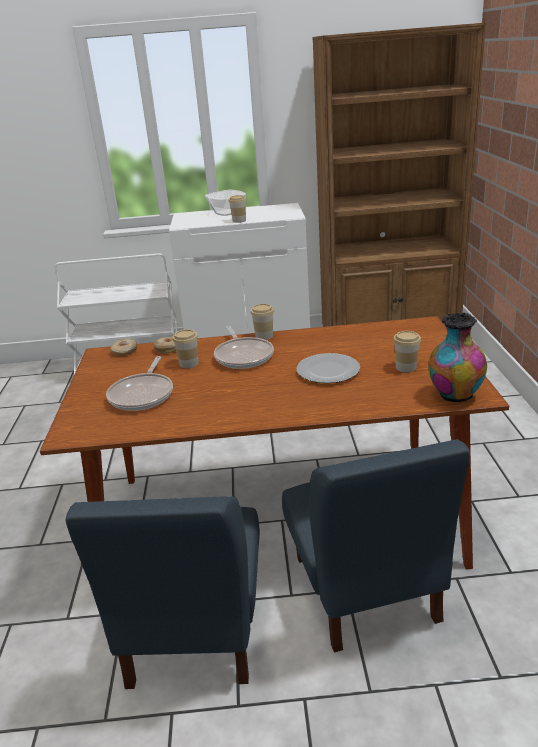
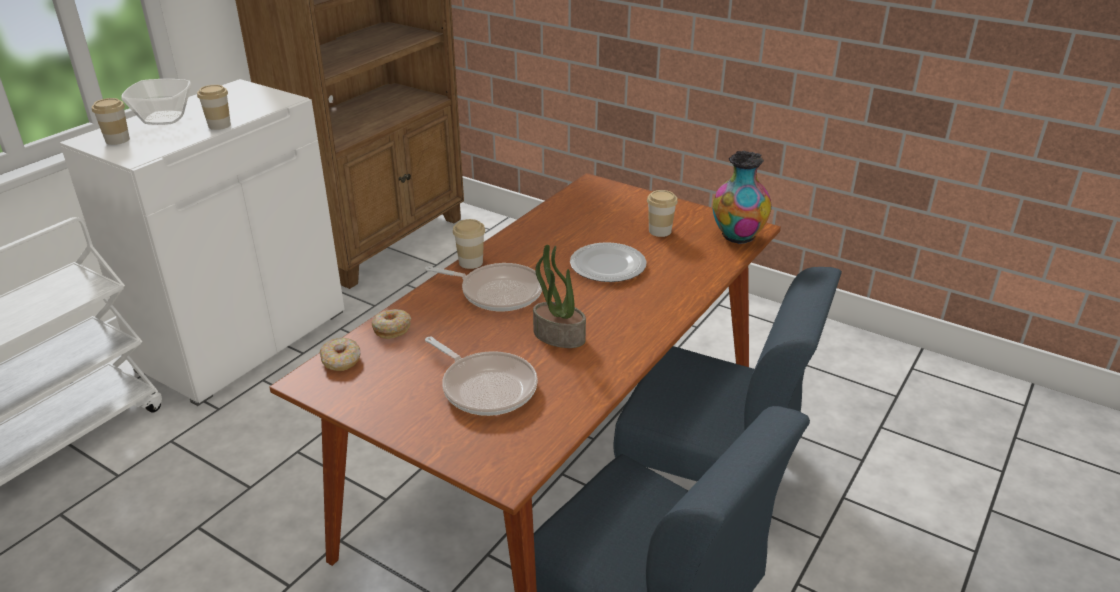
camera: 55 degrees left, 5 degrees up
cup [172,329,198,368] -> cup moved to [92,98,130,145]
none -> potted plant [533,245,586,348]

